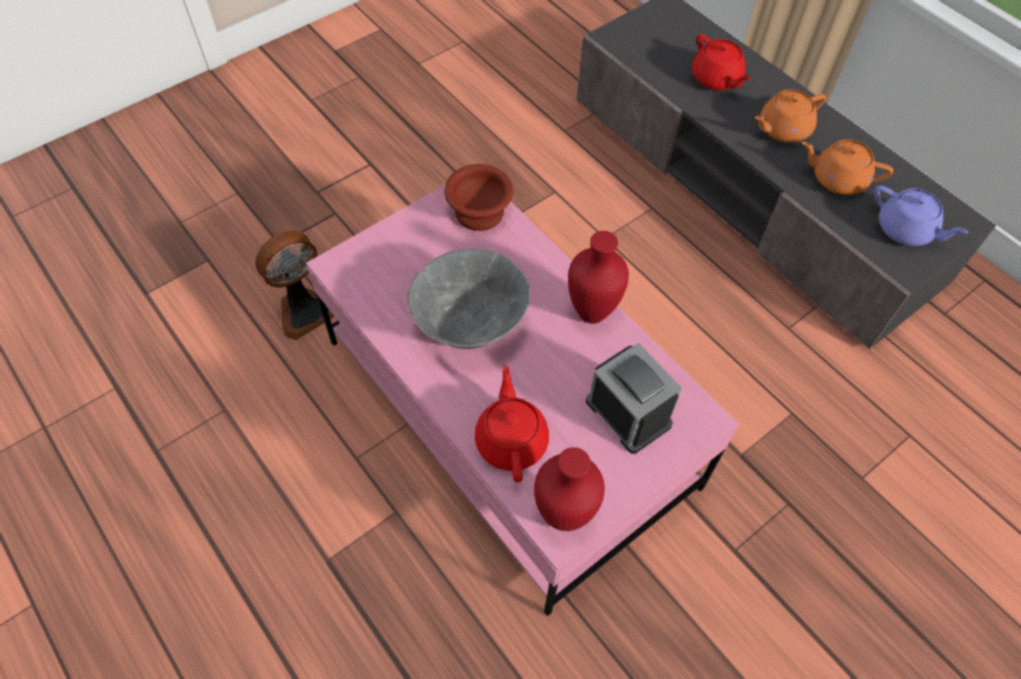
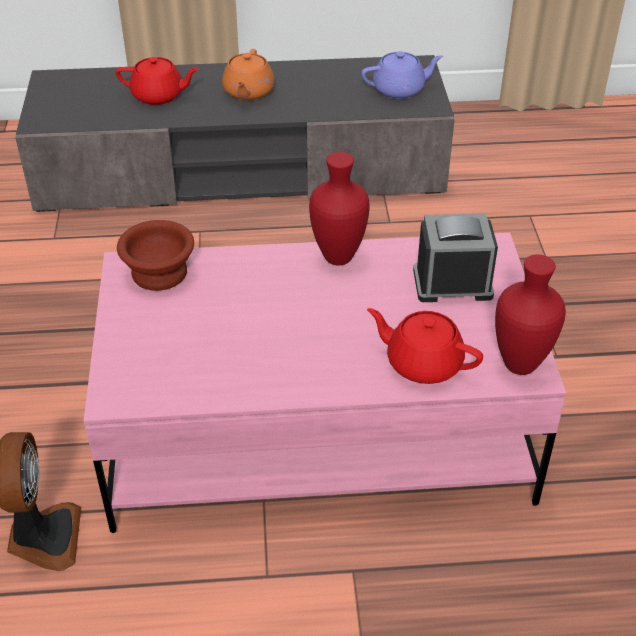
camera: 55 degrees left, 15 degrees down
grey bowl [407,249,530,349] -> none
orange teapot [802,139,894,195] -> none

